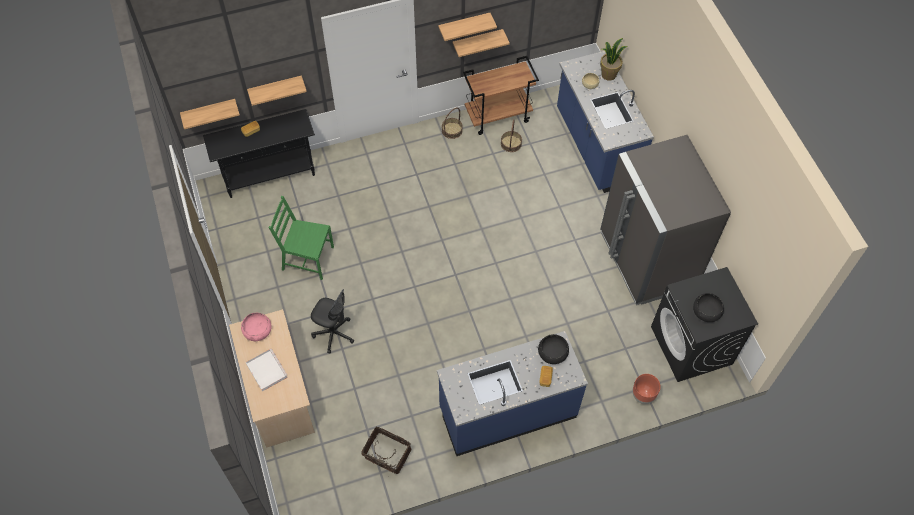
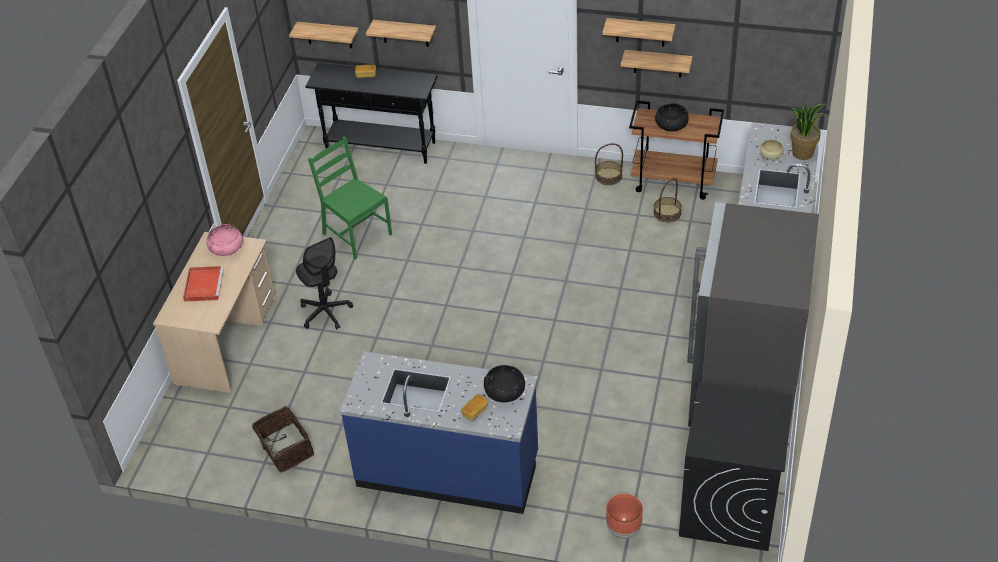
camera: 35 degrees right, 15 degrees down
white tray [246,349,288,391] -> red tray [183,266,224,302]
black bowl [693,293,724,322] -> black bowl moved to [655,103,689,131]

